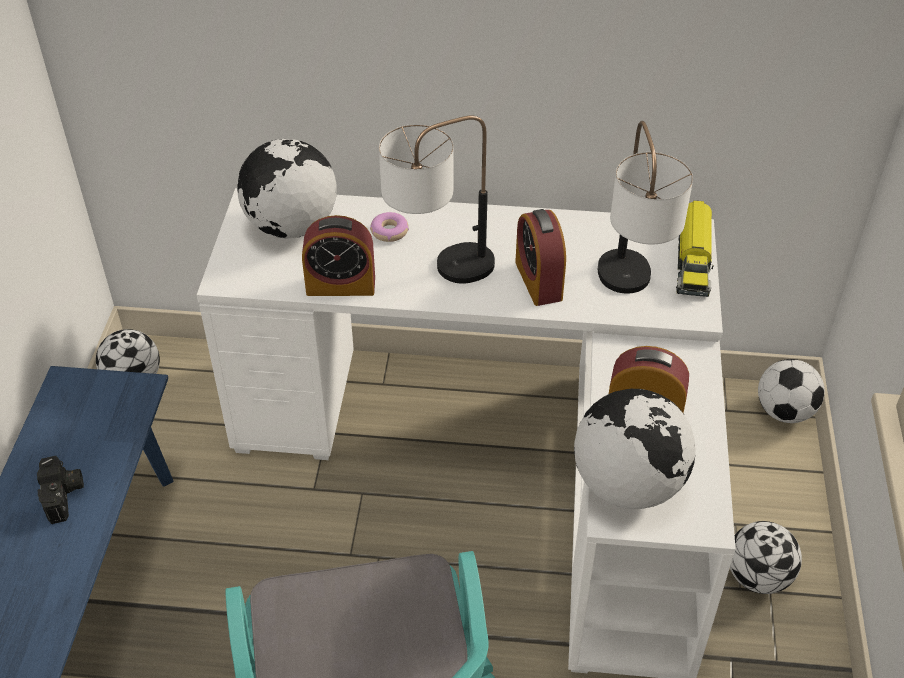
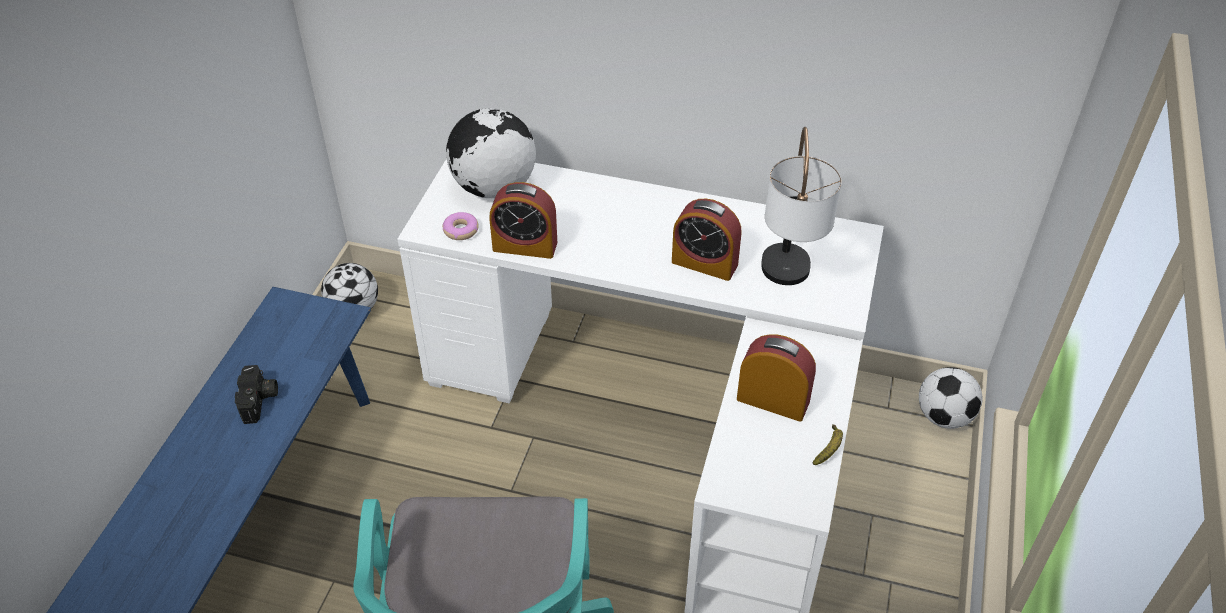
camera: 10 degrees right, 0 degrees up
donut [370,212,409,242] -> donut moved to [442,212,479,240]
table lamp [379,115,495,284] -> none
alarm clock [515,209,566,306] -> alarm clock turned 60 degrees counterclockwise [672,199,742,281]
globe [574,389,696,509] -> none
toy truck [676,200,714,297] -> none
football [730,521,802,594] -> none
none -> banana [813,424,843,465]

